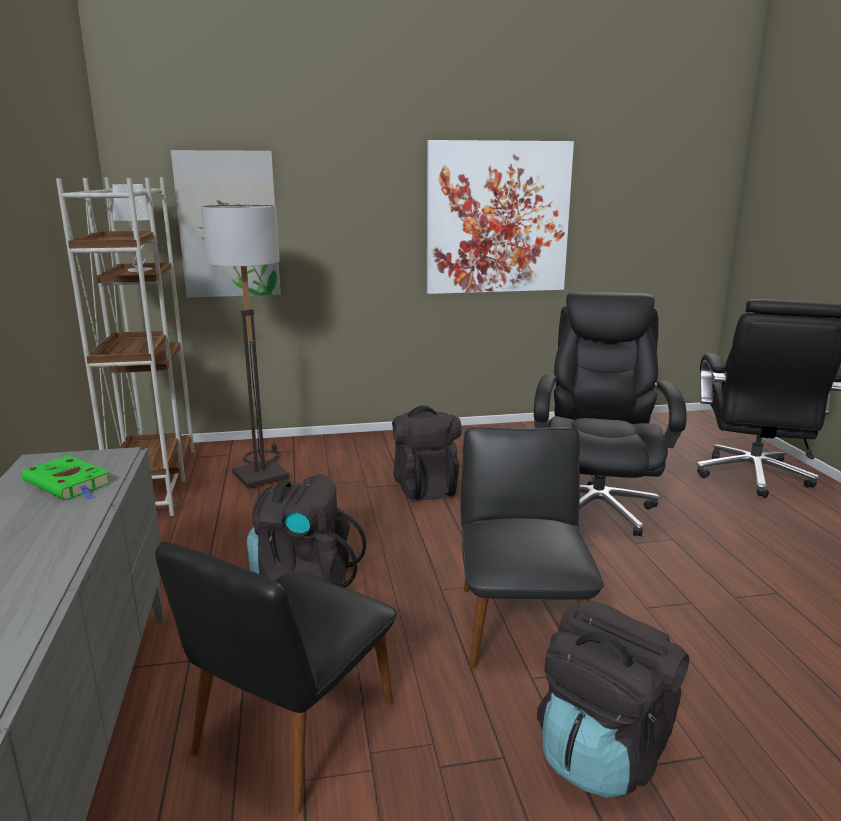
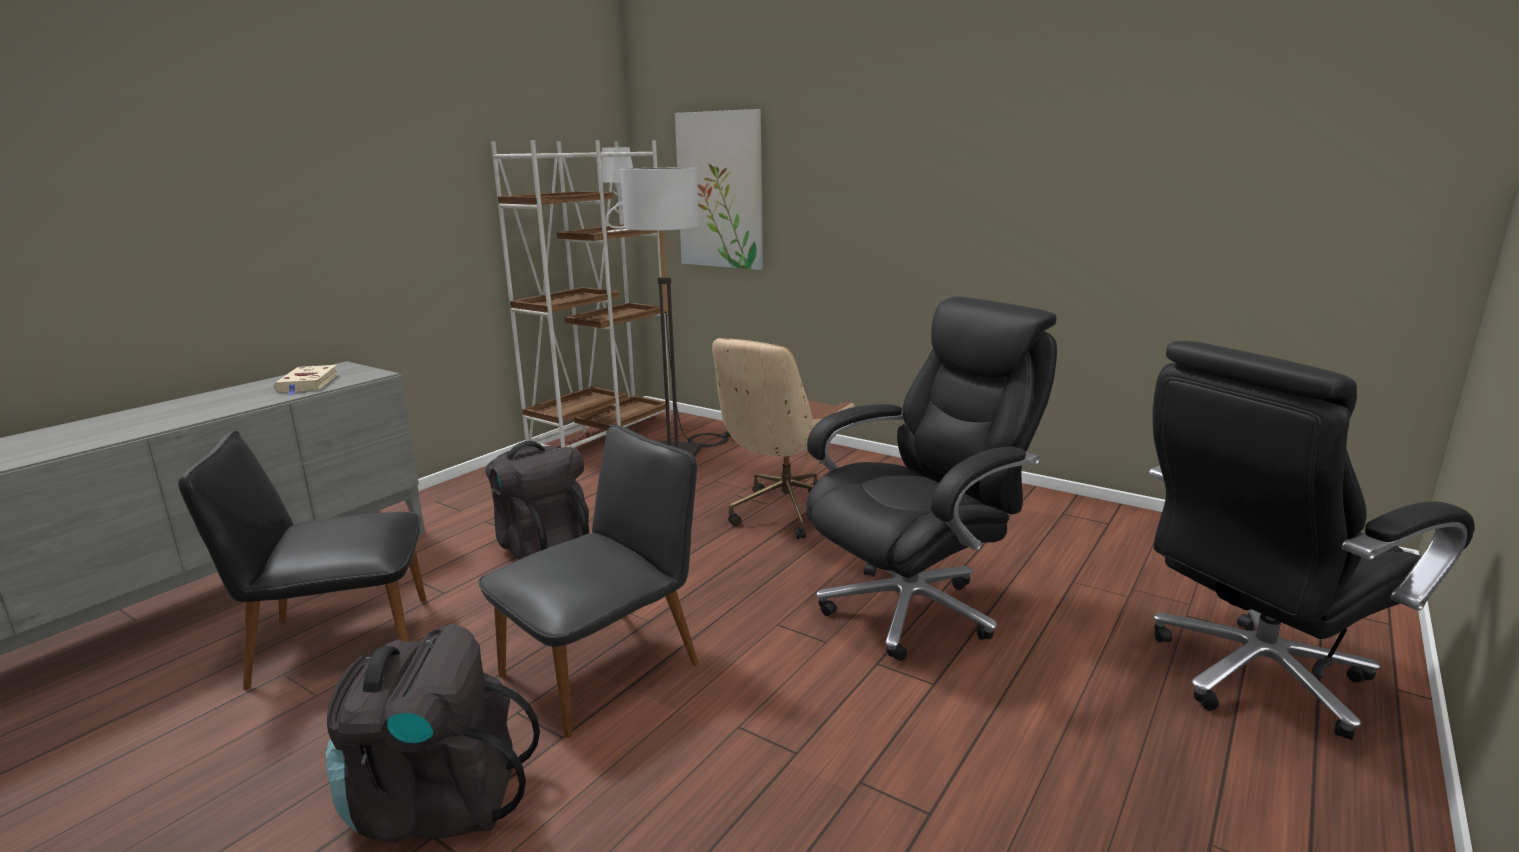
camera: 45 degrees right, 0 degrees up
green book [22,455,111,501] -> beige book [274,365,338,396]
black backpack [392,406,462,501] -> brown office chair [712,338,854,539]
picture [427,140,574,294] -> none

